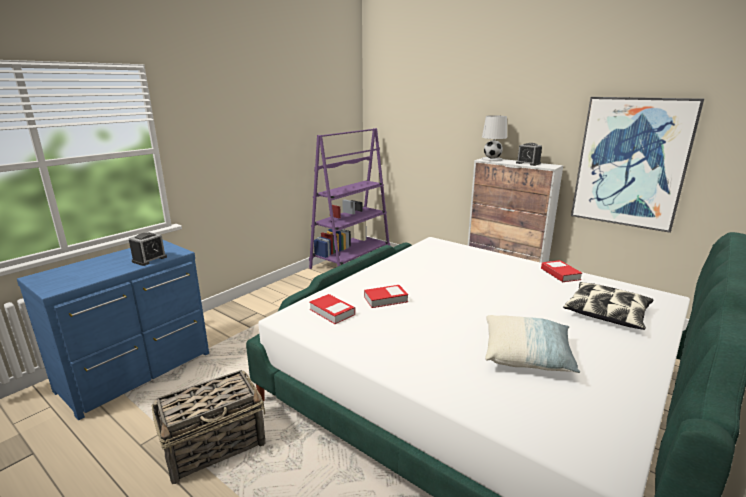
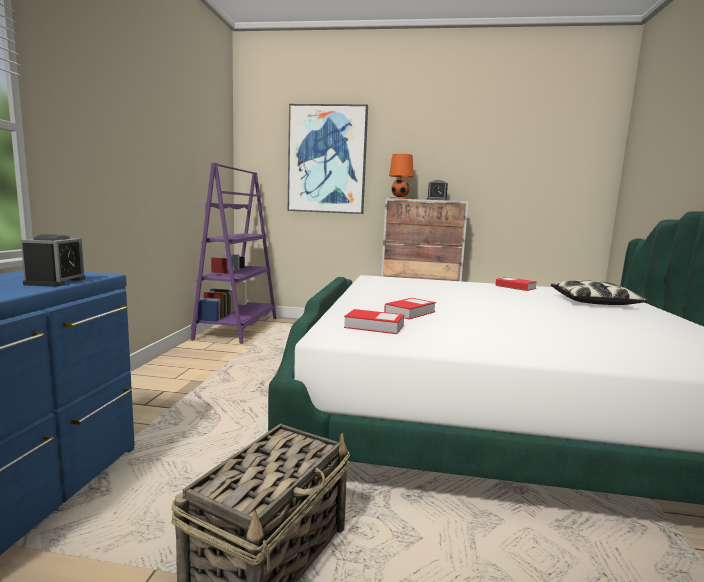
camera: 30 degrees left, 10 degrees down
white table lamp [482,115,507,162] -> orange table lamp [389,154,414,199]
pillow [485,315,580,373] -> none
picture [571,97,704,233] -> picture moved to [288,104,368,214]

